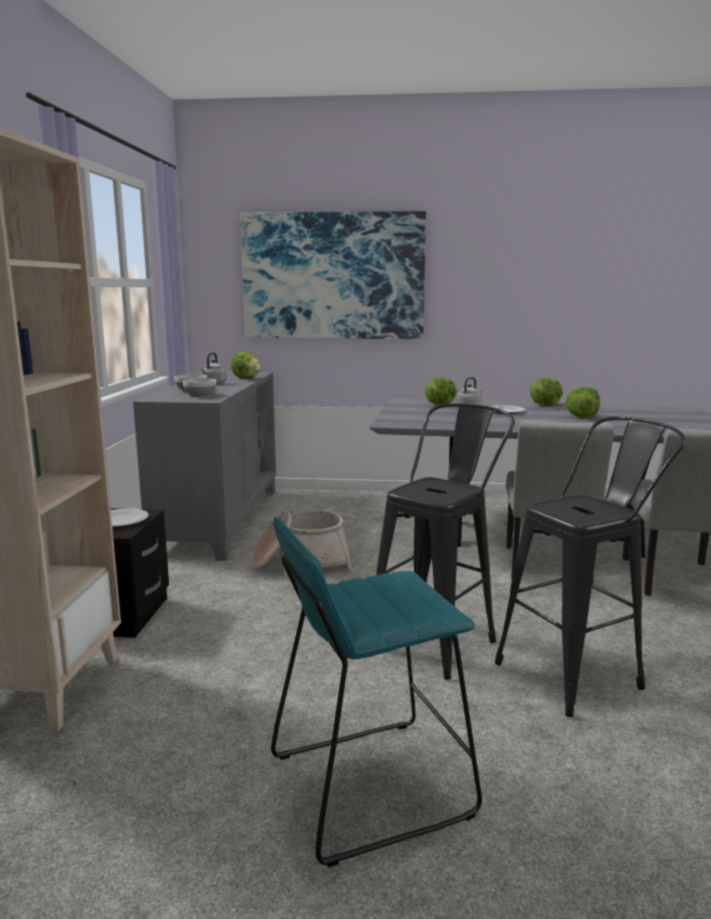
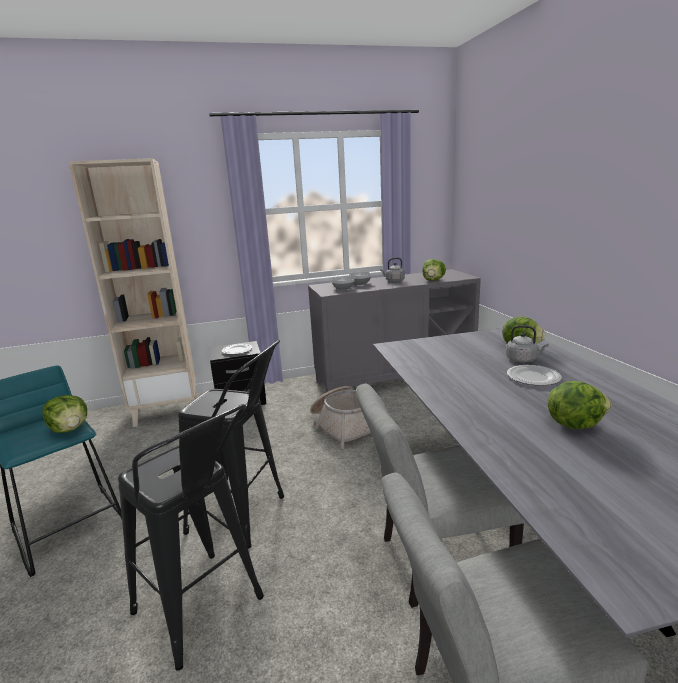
camera: 70 degrees right, 5 degrees up
picture [240,211,426,339] -> none
lettuce [530,378,564,406] -> lettuce moved to [42,395,87,433]

